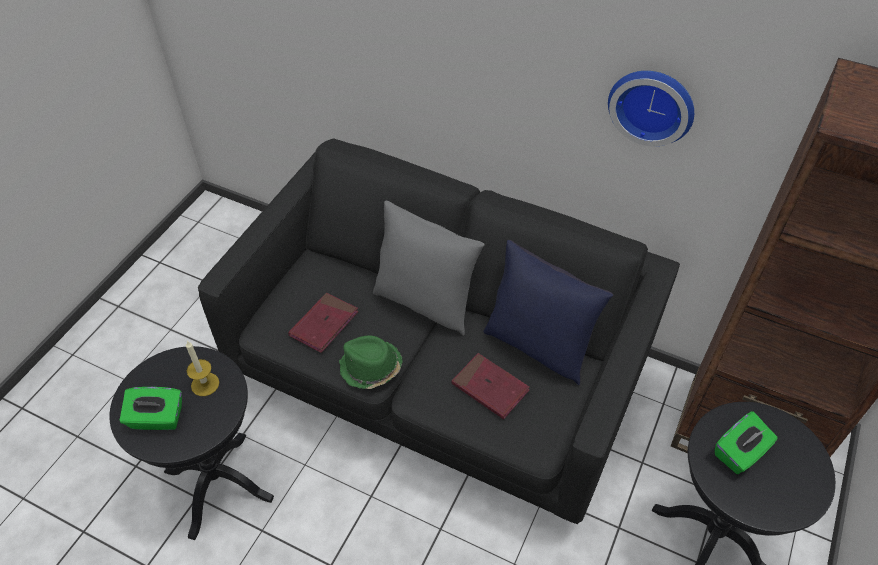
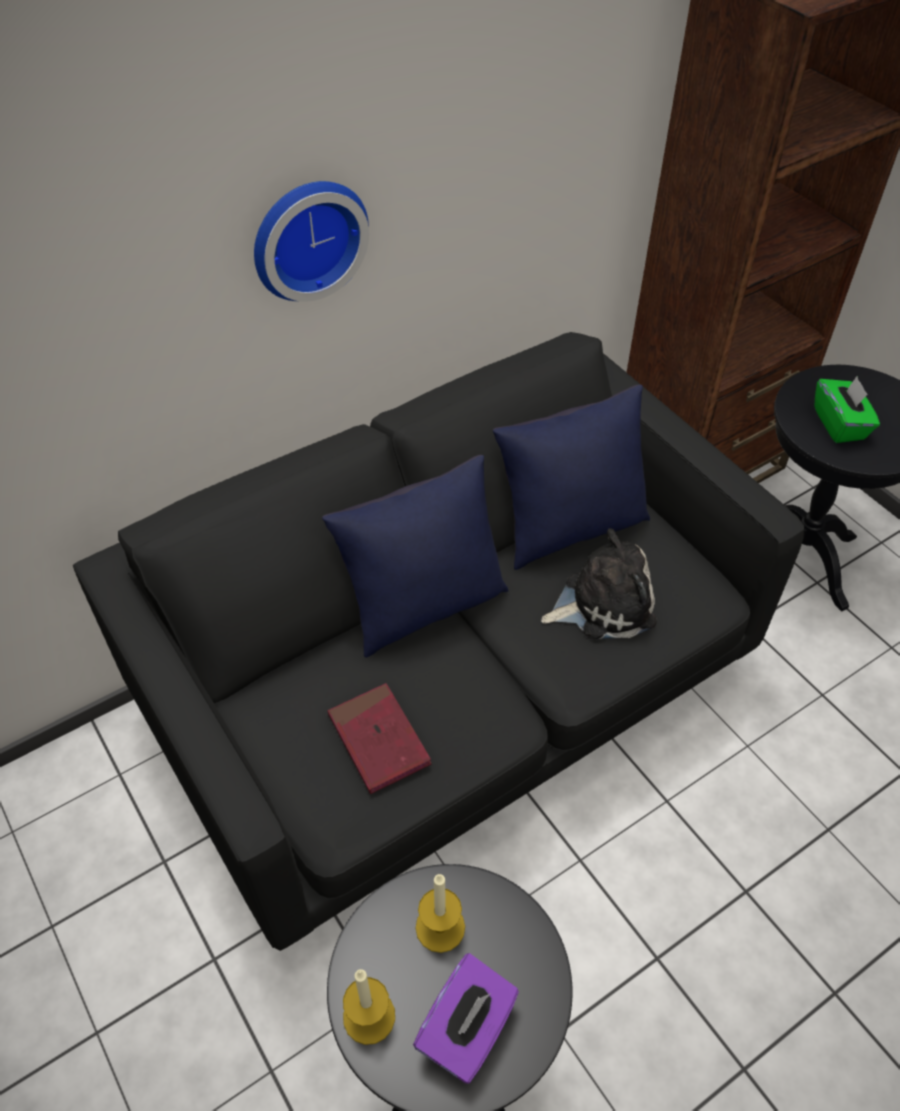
camera: 60 degrees left, 0 degrees up
green tissue box [120,387,182,430] -> purple tissue box [413,953,519,1084]
green hat [339,335,403,389] -> none
grey pillow [373,201,485,336] -> blue pillow [322,455,509,658]
red book [452,353,530,419] -> plush toy [541,528,657,639]
wall clock [608,71,694,147] -> wall clock moved to [254,181,369,302]
none -> candle [343,969,395,1045]

